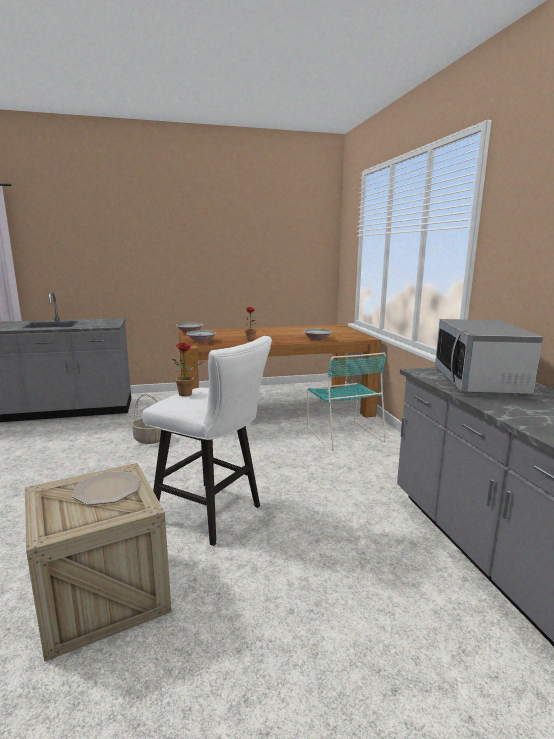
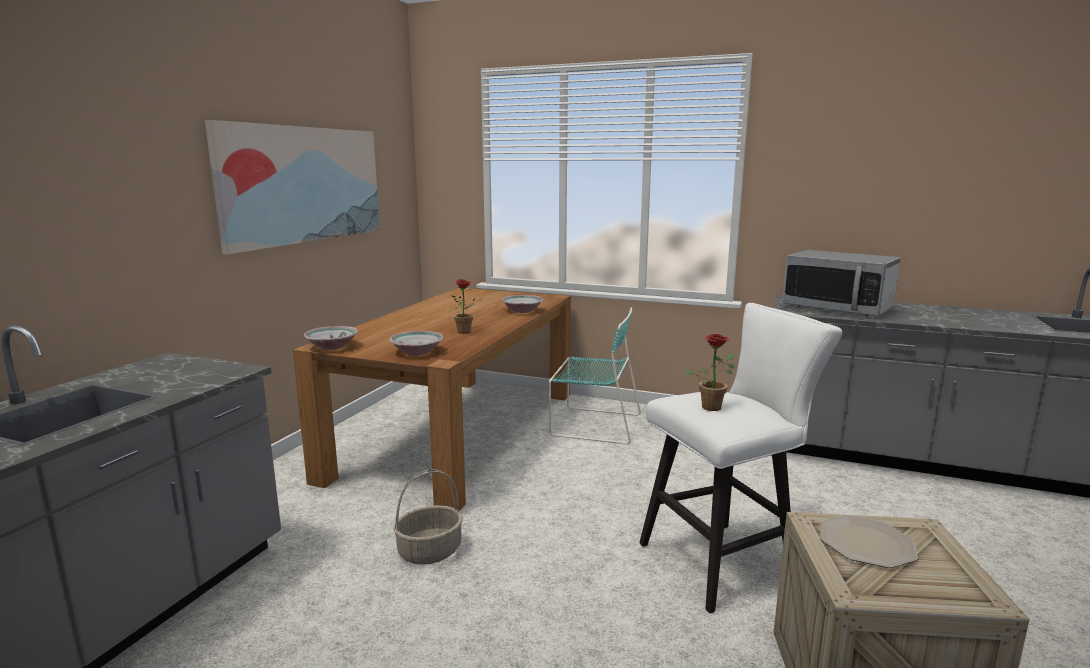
camera: 55 degrees left, 0 degrees up
none -> picture [205,120,380,254]

